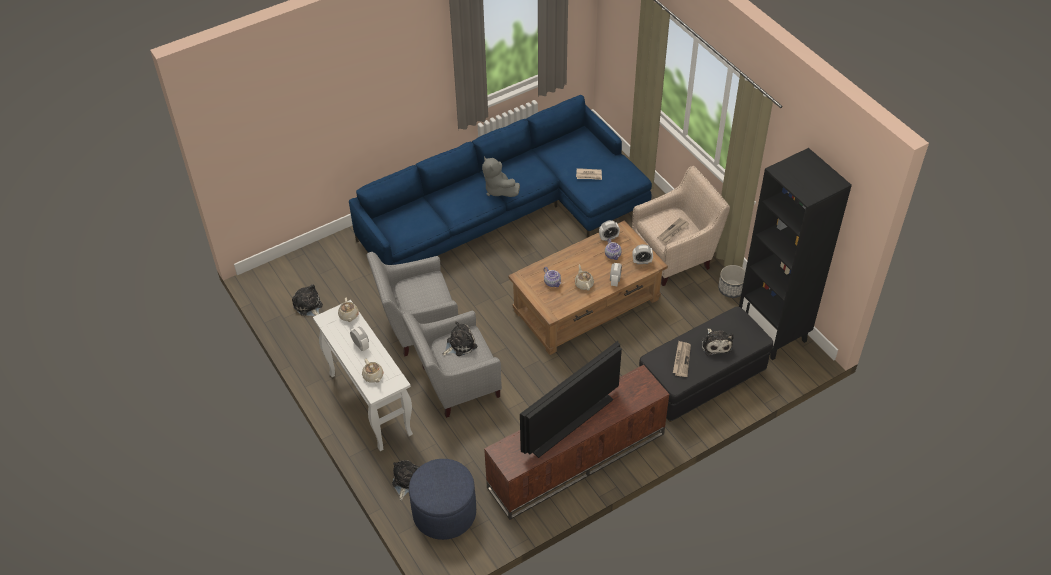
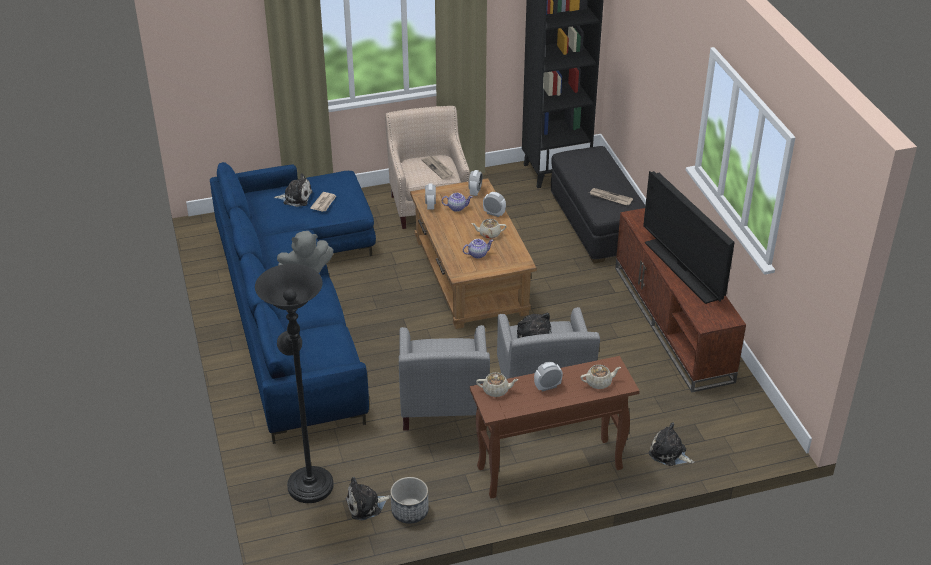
camera: 75 degrees left, 10 degrees down
white console table [313,300,413,451] -> brown console table [470,356,640,499]
blue ottoman [409,459,476,540] -> none
plush toy [701,328,734,356] -> plush toy moved to [274,173,312,207]
planter [718,265,746,298] -> planter moved to [390,477,429,524]
none -> black floor lamp [255,264,334,503]

